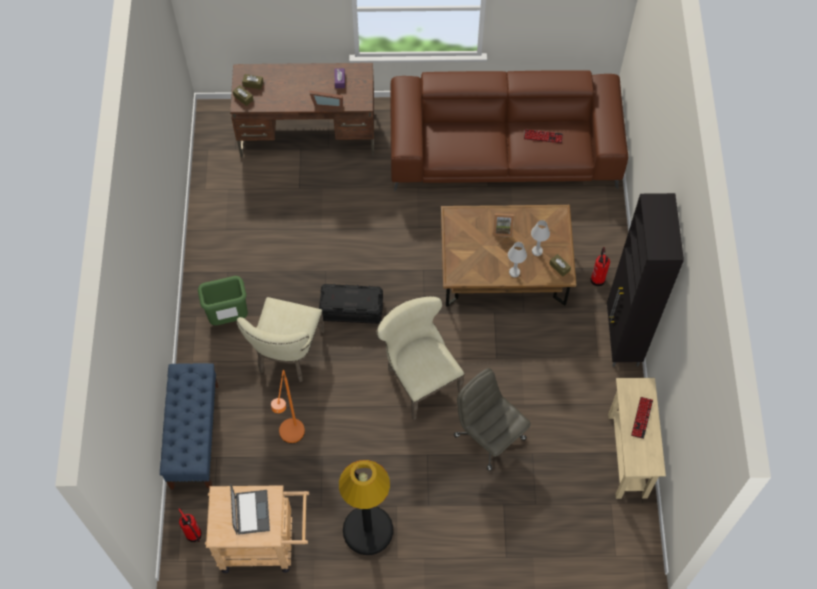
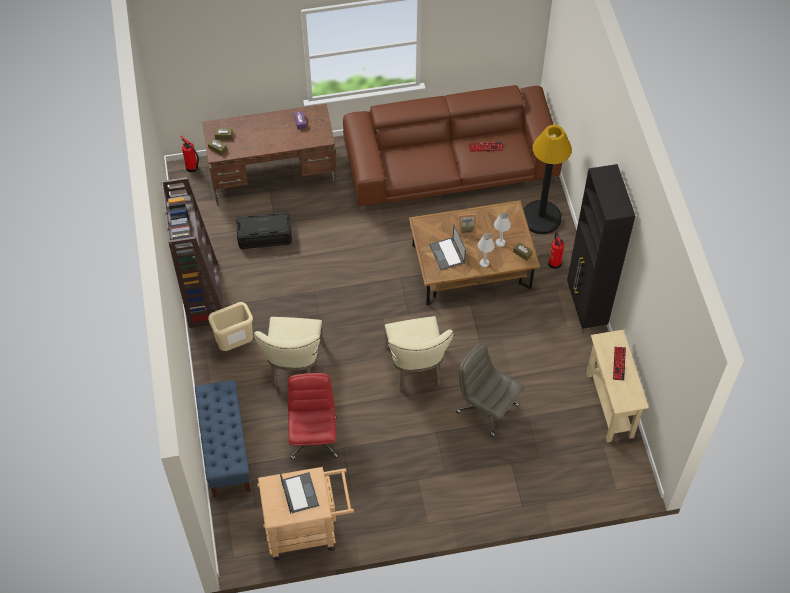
camera: 10 degrees left, 5 degrees down
fire extinguisher [179,508,202,542] -> fire extinguisher moved to [181,136,199,172]
green trash can [198,276,248,325] -> beige trash can [208,302,253,351]
orange floor lamp [271,370,305,443] -> red office chair [288,373,338,460]
picture frame [309,91,343,108] -> none
black storage box [319,284,383,324] -> black storage box moved to [236,212,292,249]
black floor lamp [339,460,393,555] -> black floor lamp moved to [523,125,572,234]
beige chair [377,296,464,420] -> beige chair turned 150 degrees counterclockwise [385,316,453,392]
none -> brown bookcase [161,177,224,328]
none -> laptop [429,224,466,270]

